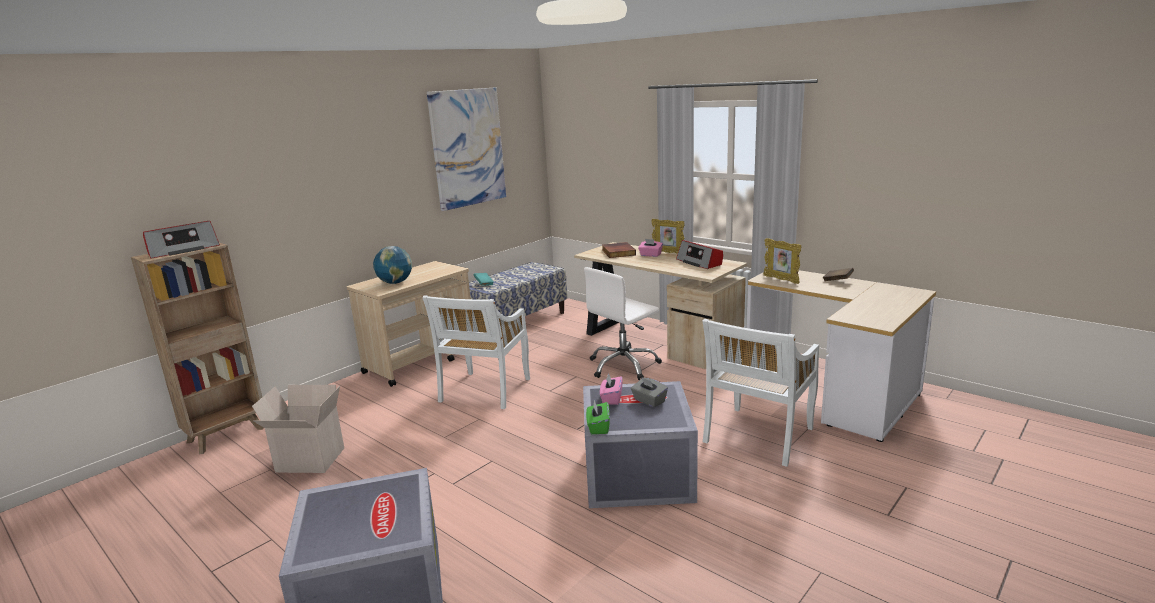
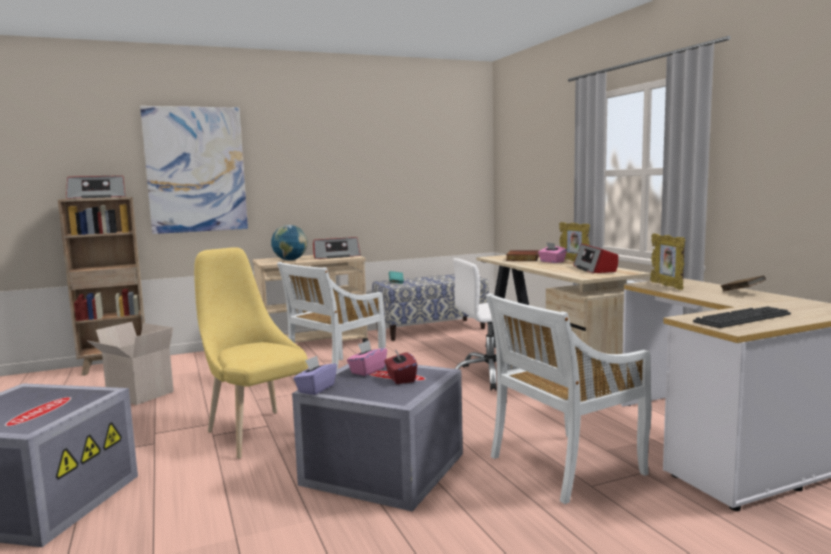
camera: 25 degrees right, 10 degrees down
picture [427,87,506,211] -> picture moved to [140,106,248,234]
green tissue box [586,400,610,434] -> purple tissue box [293,355,337,395]
grey tissue box [631,378,668,407] -> red tissue box [384,349,417,384]
none -> yellow chair [194,247,308,459]
none -> radio [313,237,361,259]
none -> keyboard [693,306,791,328]

